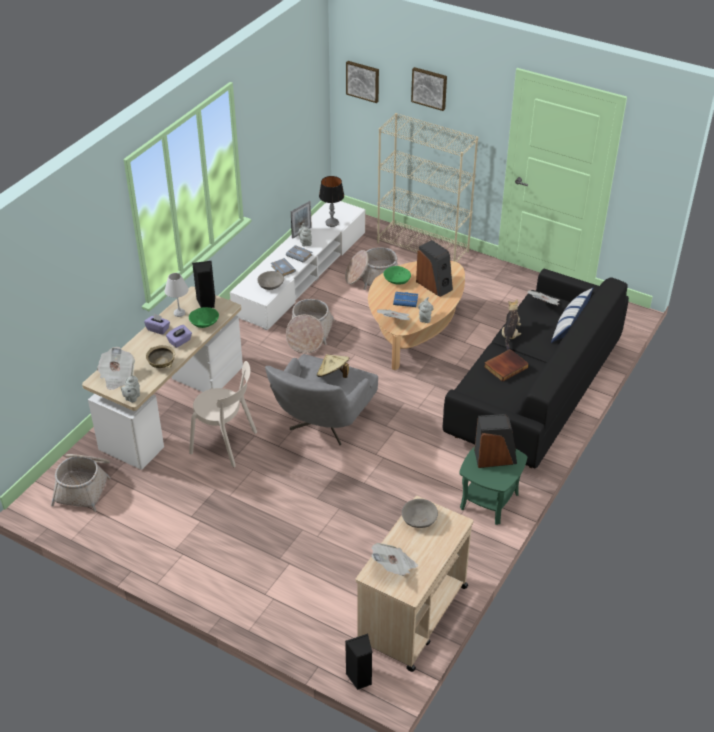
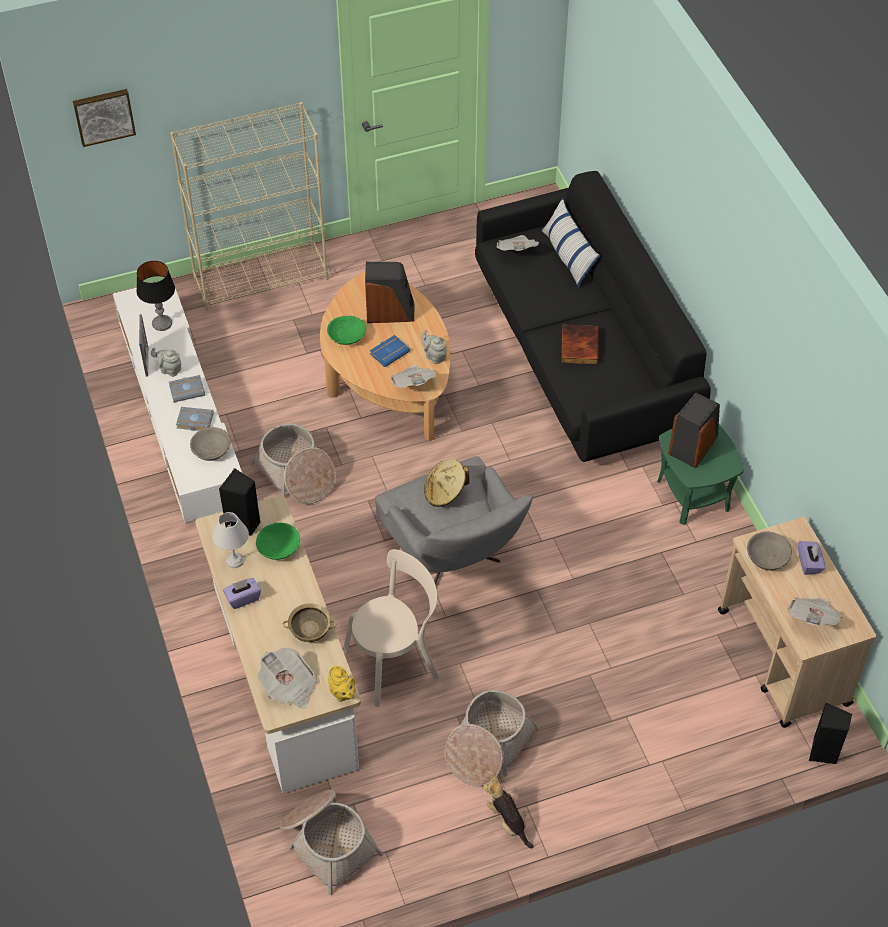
camera: 50 degrees left, 10 degrees up
grey teapot [121,375,140,403] -> yellow teapot [328,666,355,702]
purple tissue box [166,325,192,348] -> purple tissue box moved to [798,541,825,575]
basket [345,247,398,290] -> basket moved to [445,690,539,786]
picture [411,67,447,111] -> none
plush toy [502,299,521,350] -> plush toy moved to [483,776,534,849]

